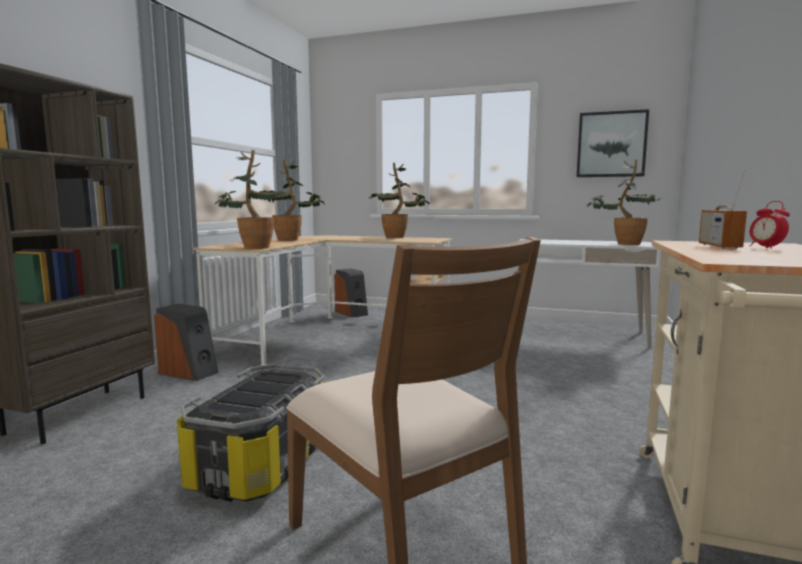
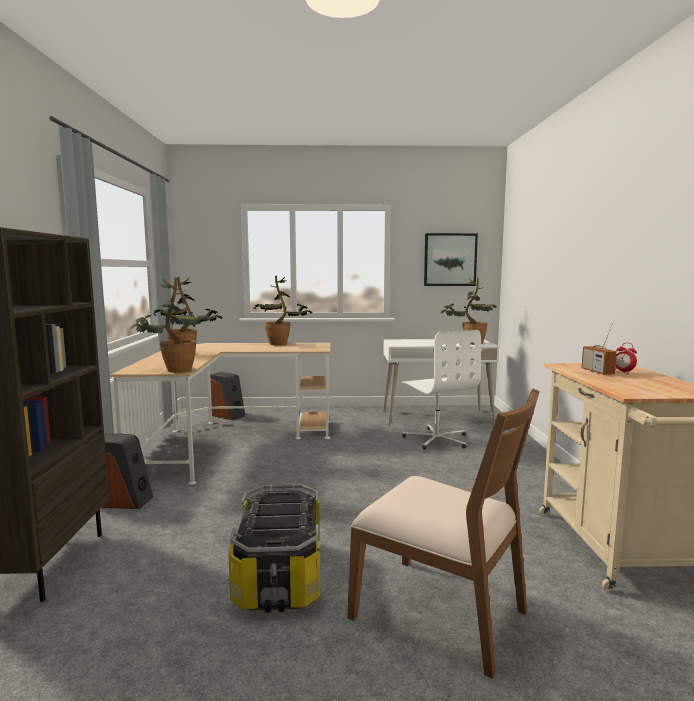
camera: 20 degrees left, 0 degrees up
none -> white office chair [402,330,481,450]

